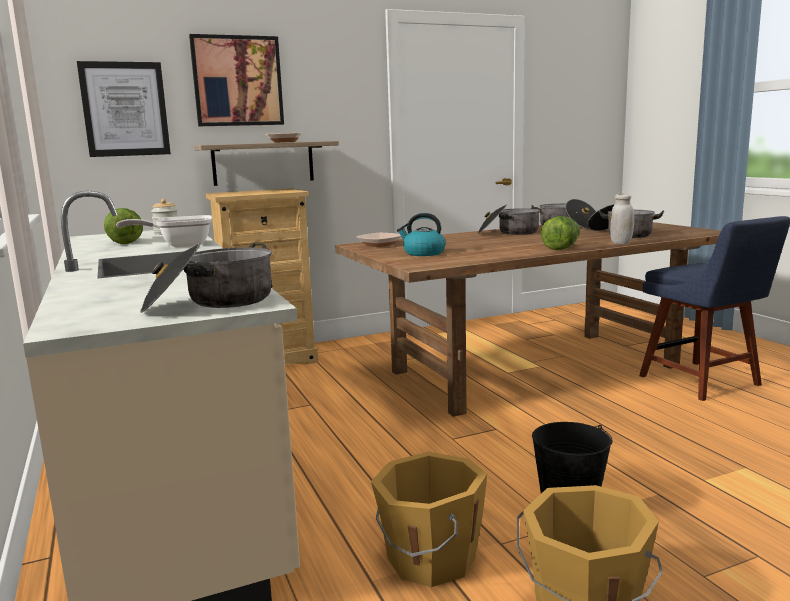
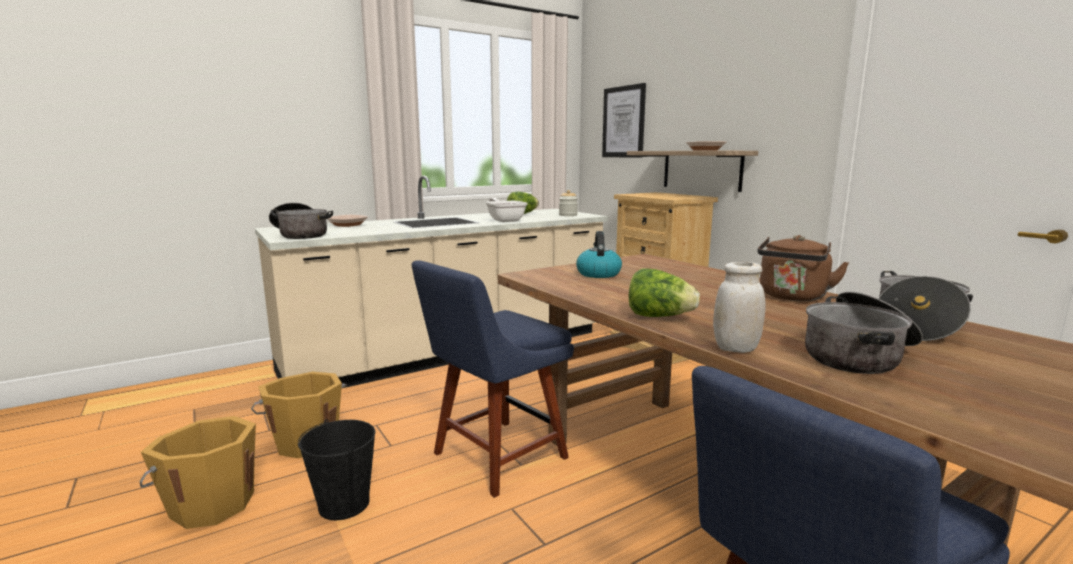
camera: 80 degrees right, 0 degrees up
picture [189,34,284,126] -> none
bowl [357,233,401,247] -> bowl moved to [327,214,369,227]
cooking pot [478,205,540,235] -> brown kettle [757,235,849,301]
none -> blue chair [412,260,574,498]

